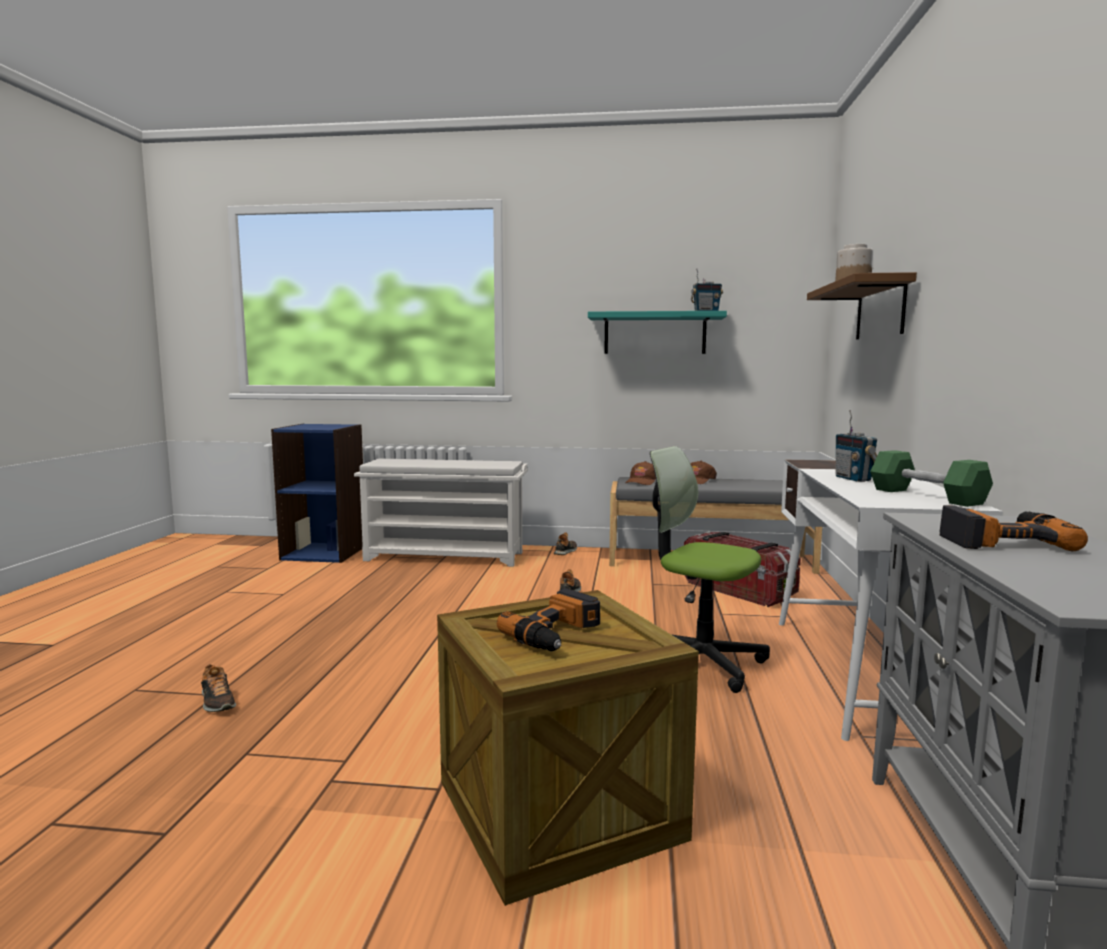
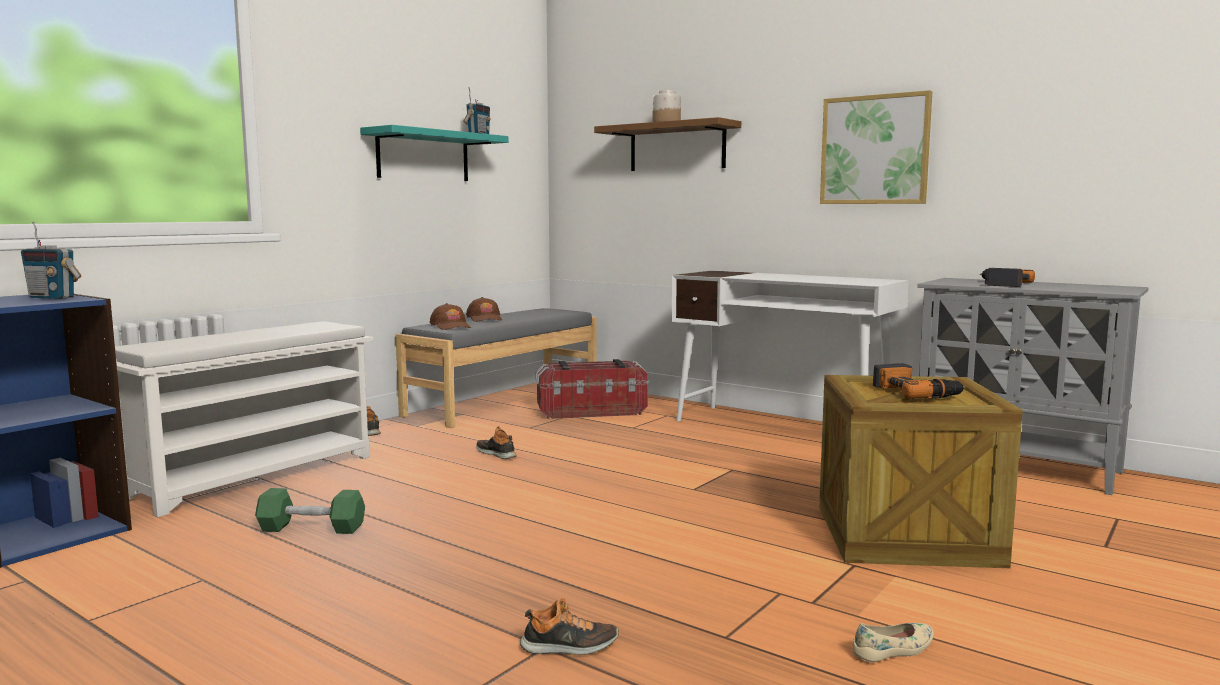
camera: 60 degrees left, 0 degrees up
office chair [650,446,770,693] -> none
radio [836,410,877,482] -> radio moved to [21,222,81,299]
green dumbbell [870,450,993,507] -> green dumbbell moved to [255,488,365,534]
none -> picture [820,90,933,204]
none -> beige shoe [853,623,934,662]

